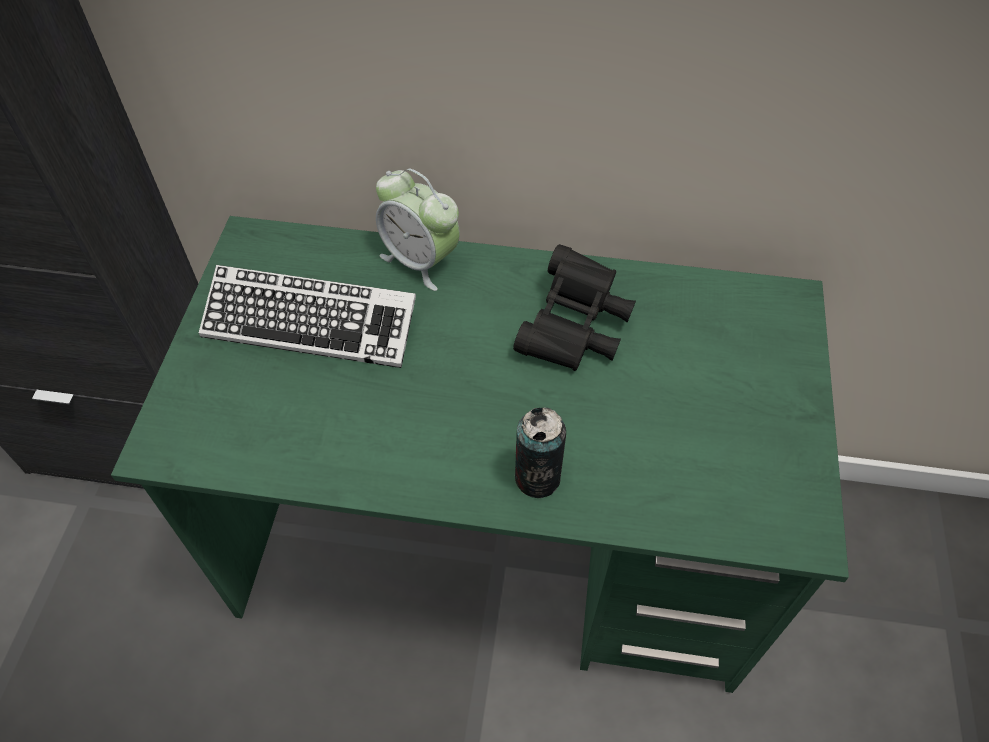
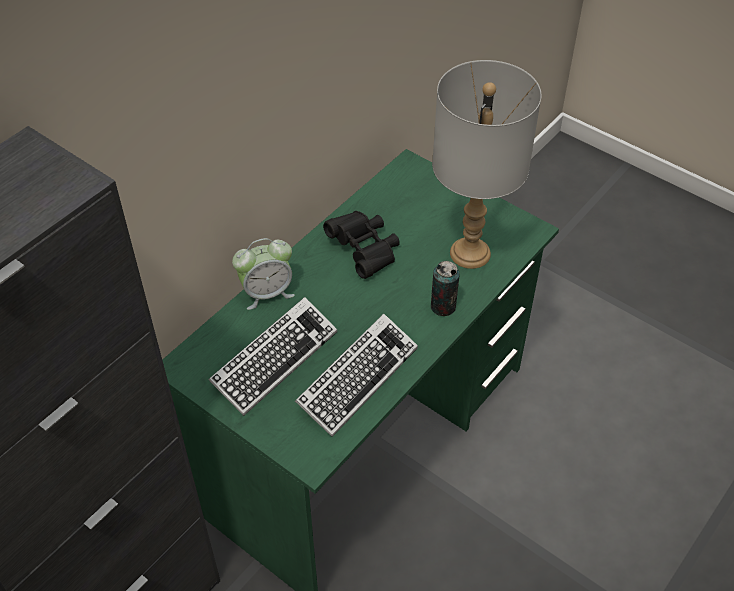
camera: 60 degrees left, 5 degrees down
none -> keyboard [295,313,418,437]
none -> grey table lamp [432,60,542,269]

